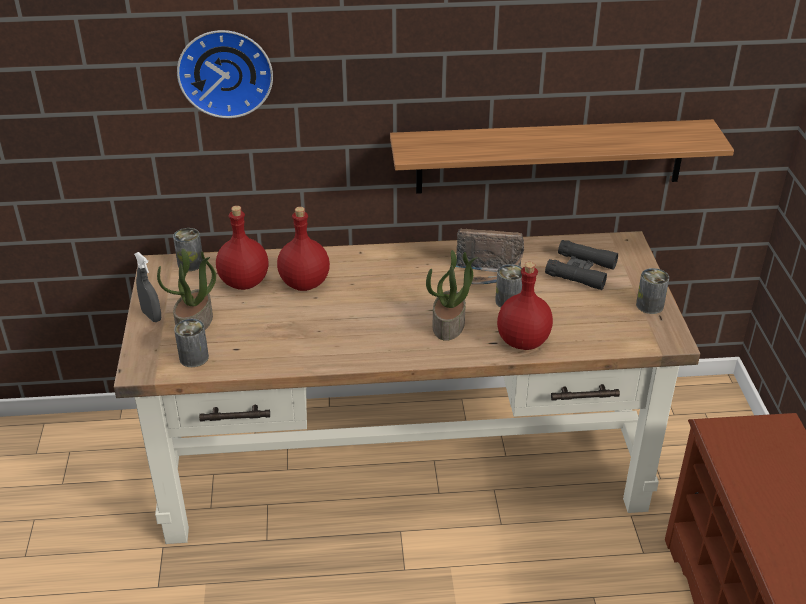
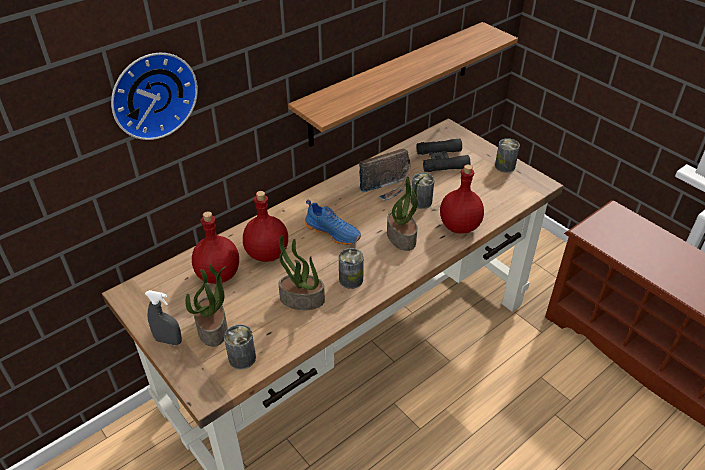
camera: 35 degrees left, 5 degrees up
can [173,228,203,271] -> can moved to [339,248,364,289]
none -> potted plant [278,235,325,310]
none -> blue shoe [305,200,361,245]

